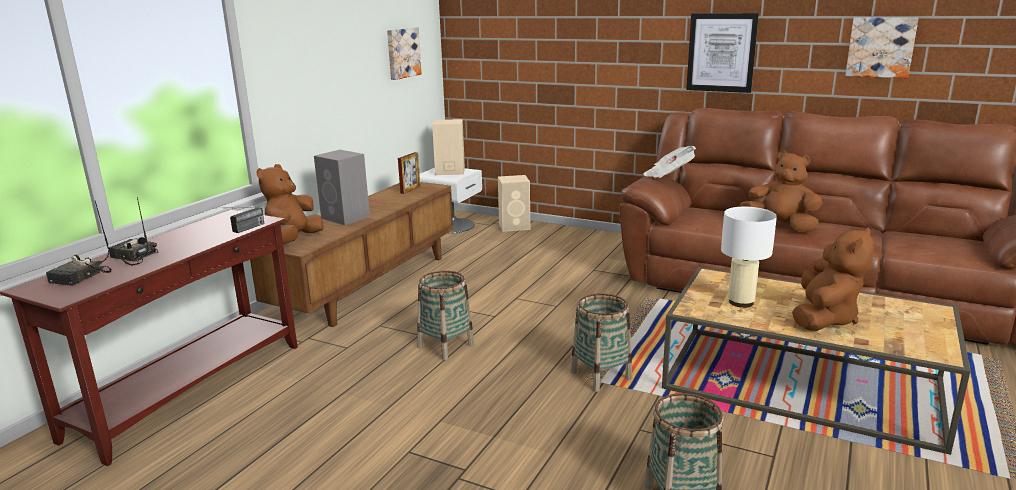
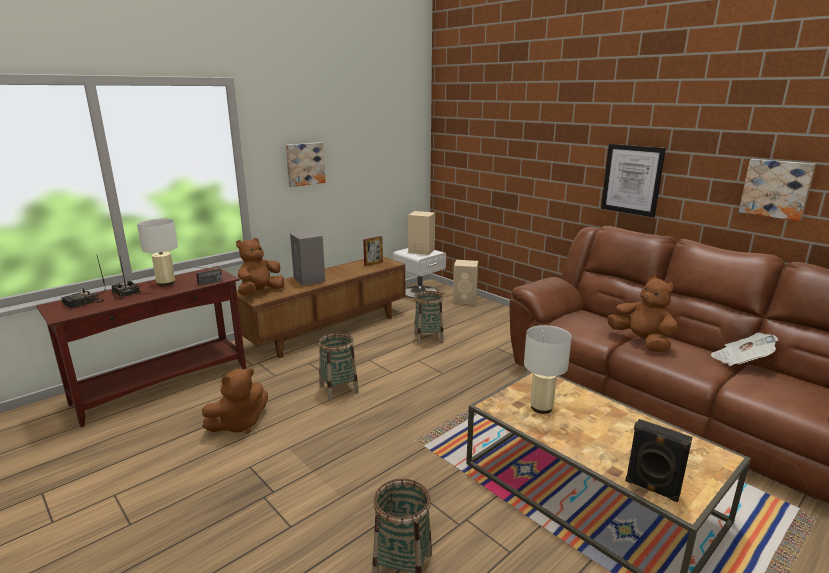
camera: 20 degrees right, 0 degrees up
picture [387,27,422,80] -> picture moved to [286,142,326,187]
basket [571,293,632,392] -> basket moved to [414,291,444,345]
newspaper [644,146,696,178] -> newspaper moved to [711,333,779,366]
brown plush toy [792,227,874,331] -> brown plush toy moved to [202,369,268,434]
none -> white table lamp [137,219,178,286]
none -> black speaker [625,419,692,503]

